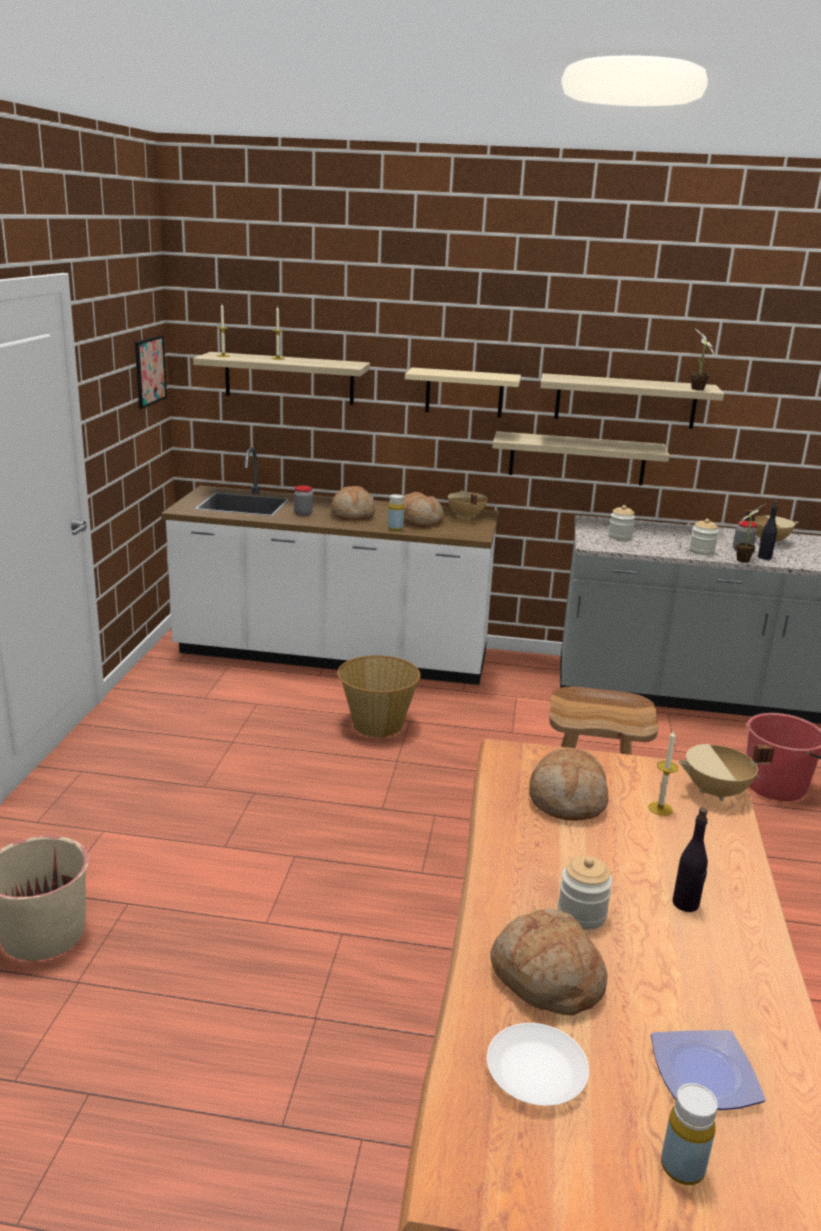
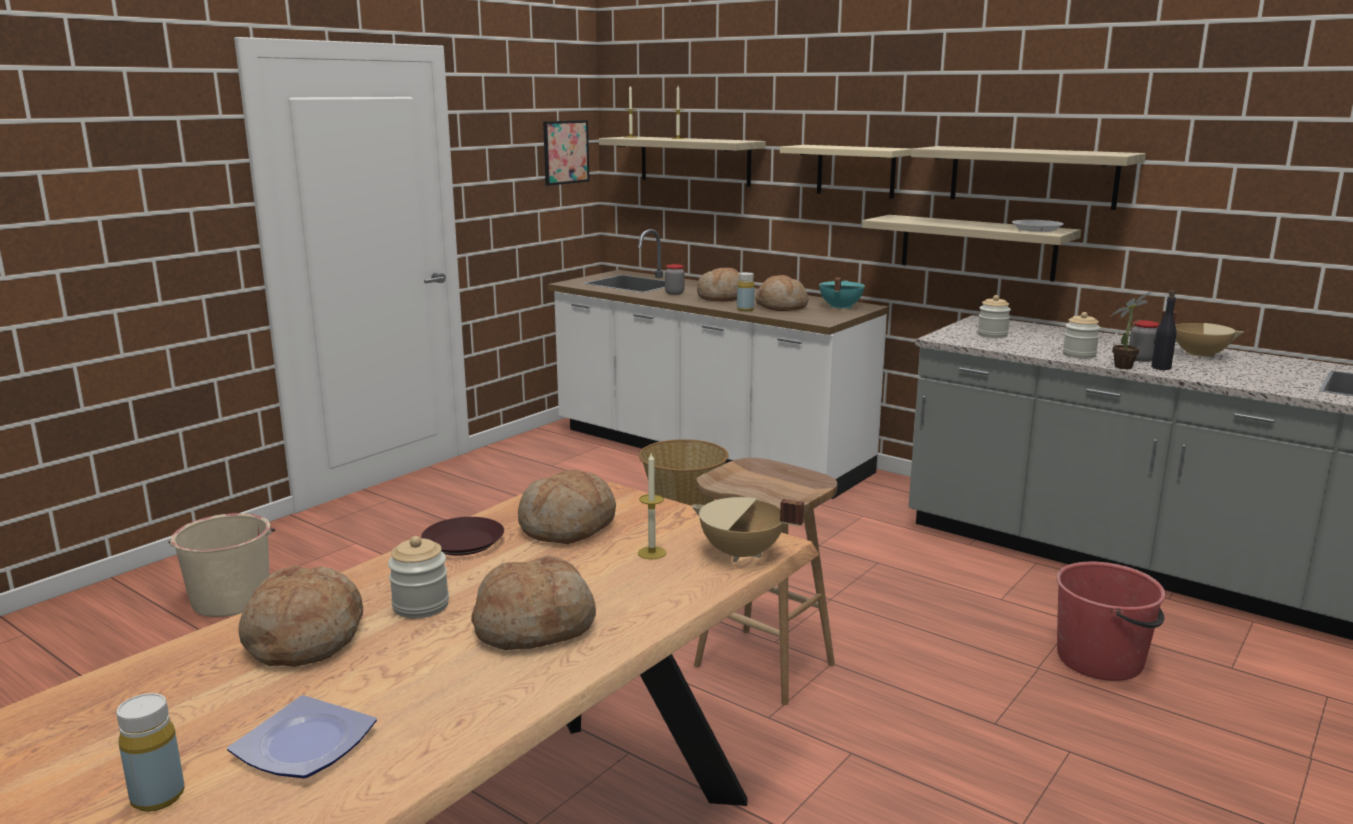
camera: 30 degrees right, 5 degrees down
beige cooking pot [448,491,487,520] -> turquoise cooking pot [819,278,865,310]
white plate [487,1023,589,1106] -> white plate moved to [1012,220,1064,232]
black bottle [673,808,708,912] -> bread [471,555,596,650]
potted plant [690,329,714,390] -> none
none -> brown plate [421,517,504,556]

